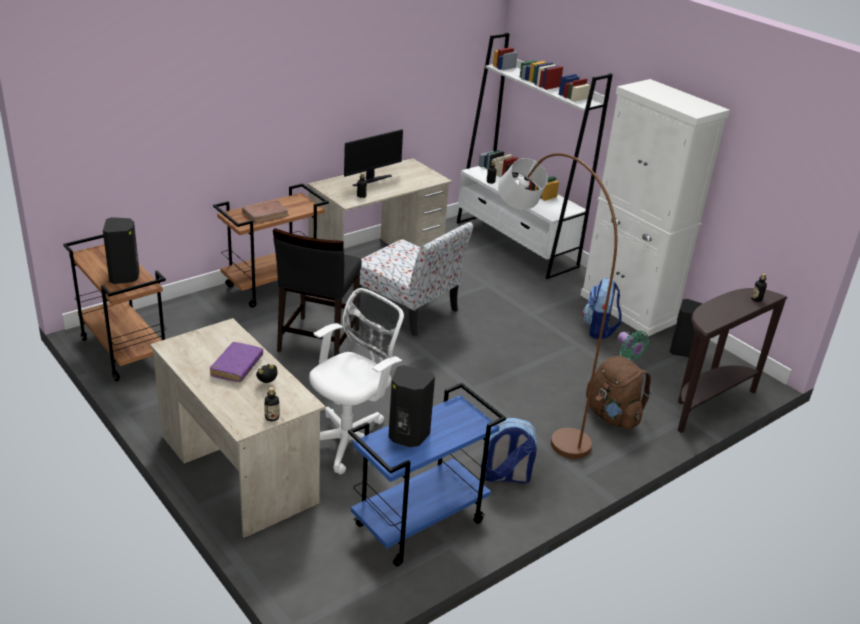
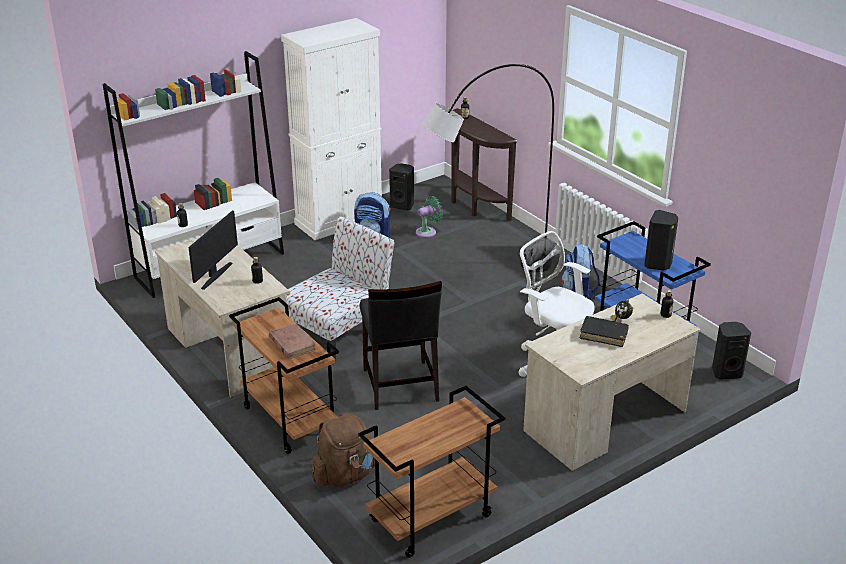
camera: 85 degrees left, 0 degrees up
black speaker [103,217,139,284] -> black speaker moved to [712,322,751,380]
purple book [210,342,263,382] -> black book [580,316,629,347]
black chair [273,228,362,356] -> black chair turned 60 degrees clockwise [360,281,442,410]
monitor [344,129,403,187] -> monitor turned 60 degrees clockwise [188,211,238,290]
brown floor lamp [498,153,617,459] -> grey floor lamp [421,64,554,269]
brown backpack [586,356,651,430] -> brown backpack moved to [311,413,375,487]

